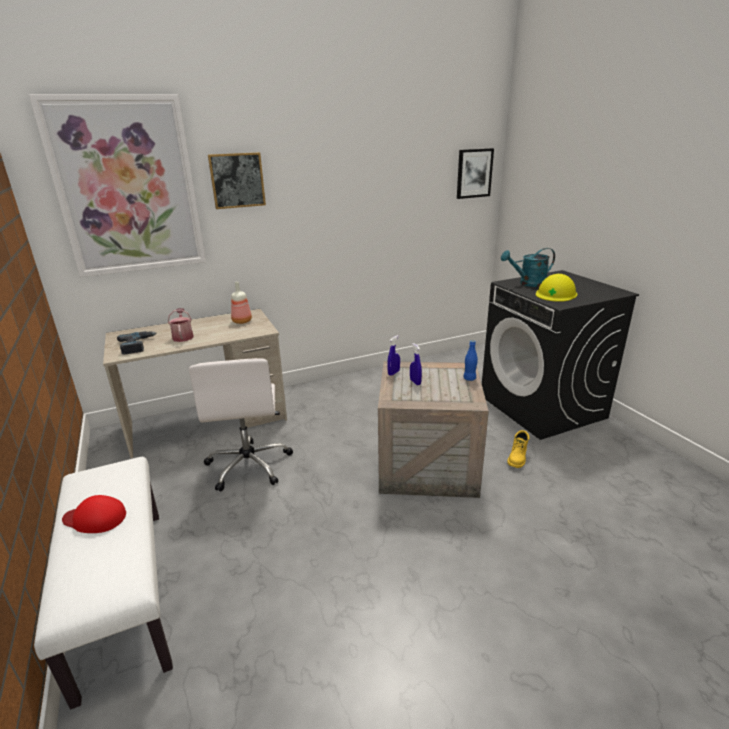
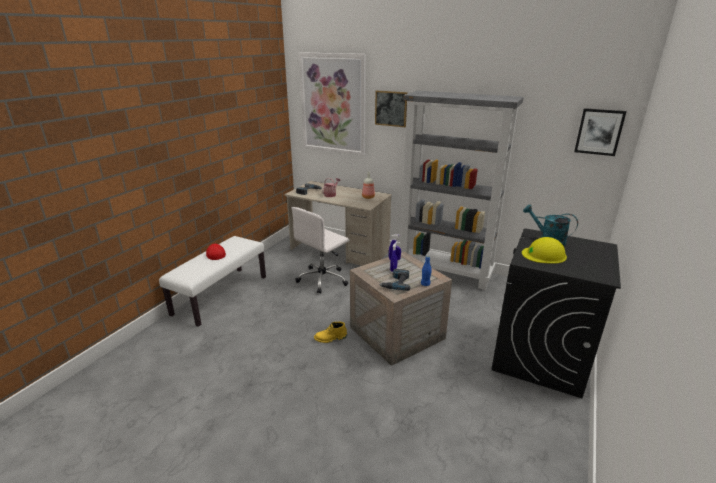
camera: 50 degrees right, 0 degrees up
yellow boot [507,430,529,468] -> yellow boot moved to [314,322,347,343]
none -> power drill [379,269,411,291]
none -> grey bookcase [400,91,524,290]

